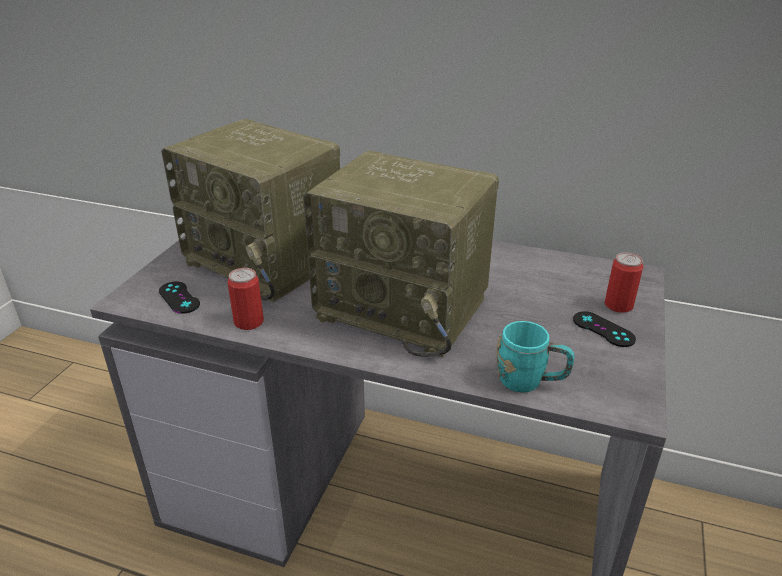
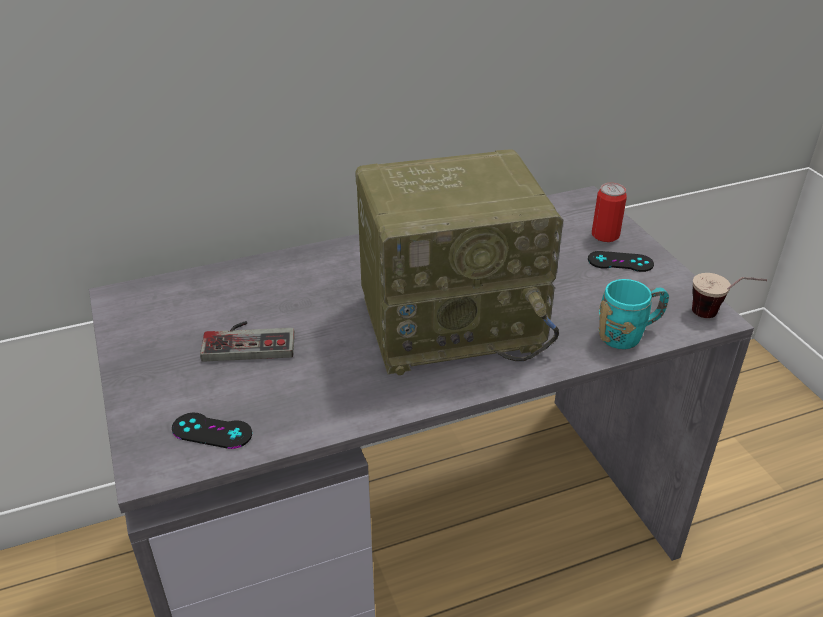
camera: 40 degrees left, 5 degrees up
radio [161,119,340,302] -> game controller [200,321,295,362]
can [228,268,264,330] -> none
none -> cup [692,273,767,318]

